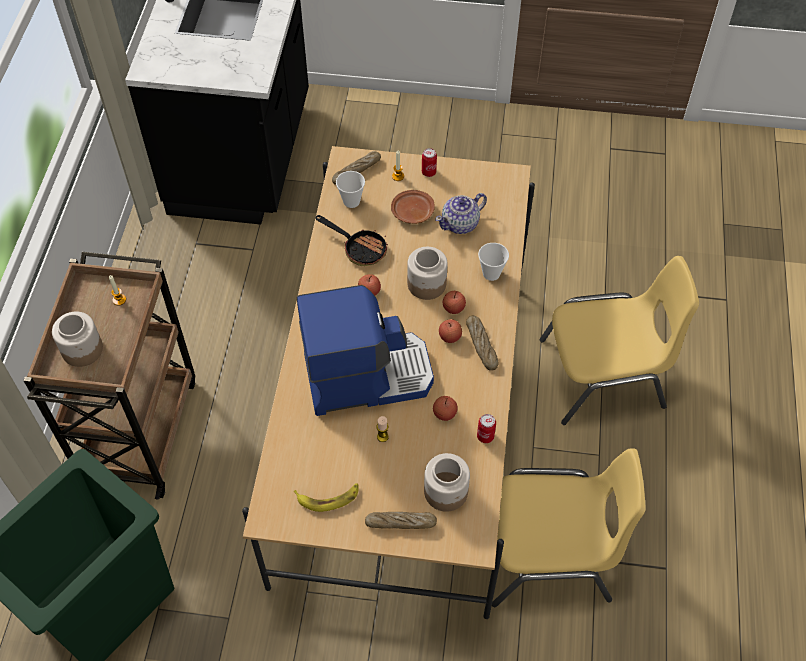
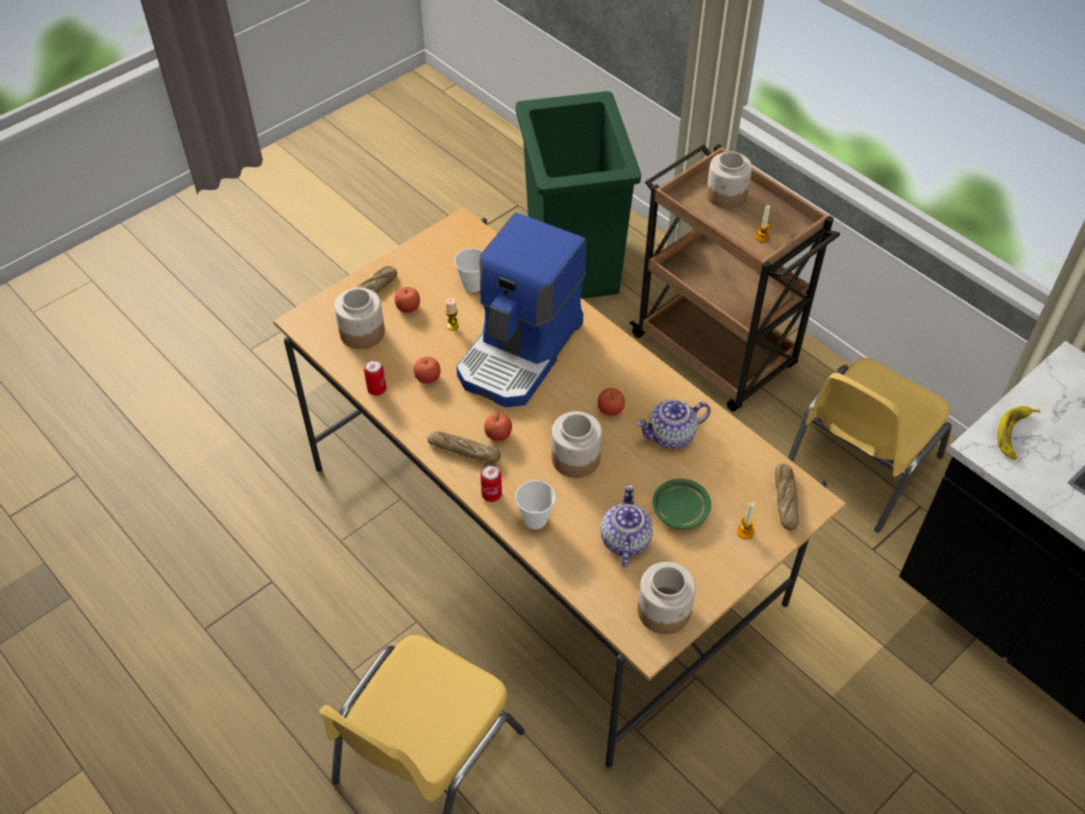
camera: 130 degrees right, 5 degrees down
banana [294,483,359,512] -> banana moved to [997,406,1040,460]
frying pan [315,215,388,266] -> teapot [636,399,711,449]
cup [336,171,365,208] -> cup moved to [454,248,483,292]
brown plate [391,190,435,224] -> green plate [652,479,711,529]
can [422,148,437,177] -> can moved to [480,465,502,502]
apple [443,291,466,314] -> apple moved to [395,287,420,313]
yellow chair [492,448,646,607] -> yellow chair moved to [788,358,952,533]
none -> jar [637,562,696,634]

